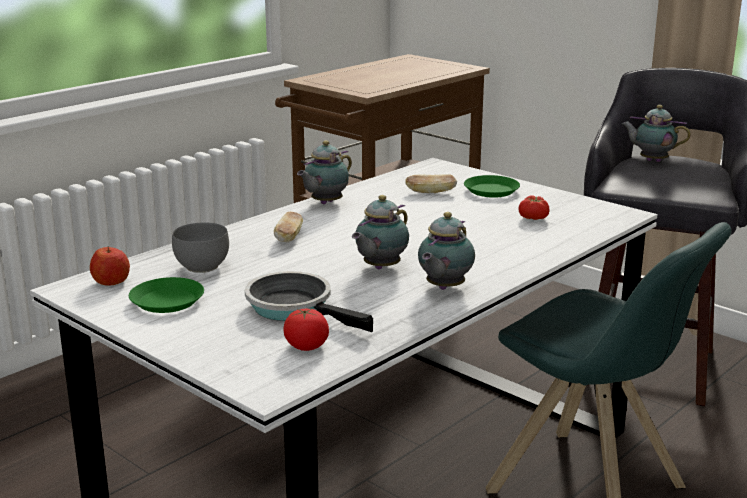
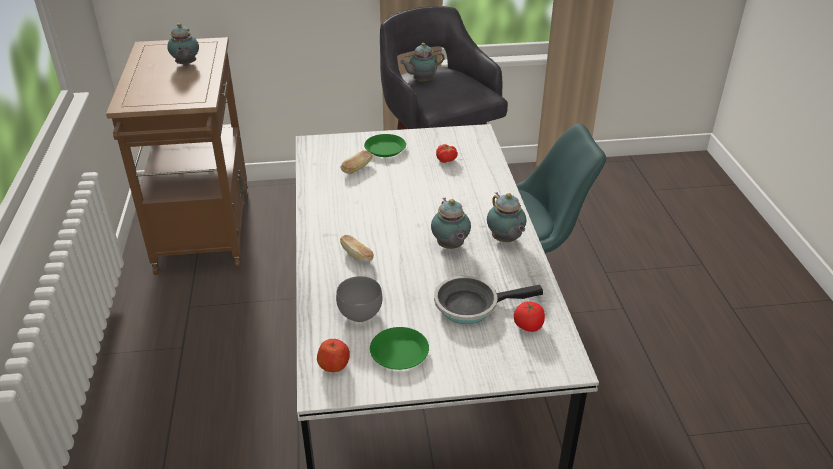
camera: 50 degrees left, 15 degrees up
teapot [297,140,352,204] -> teapot moved to [167,23,199,66]

